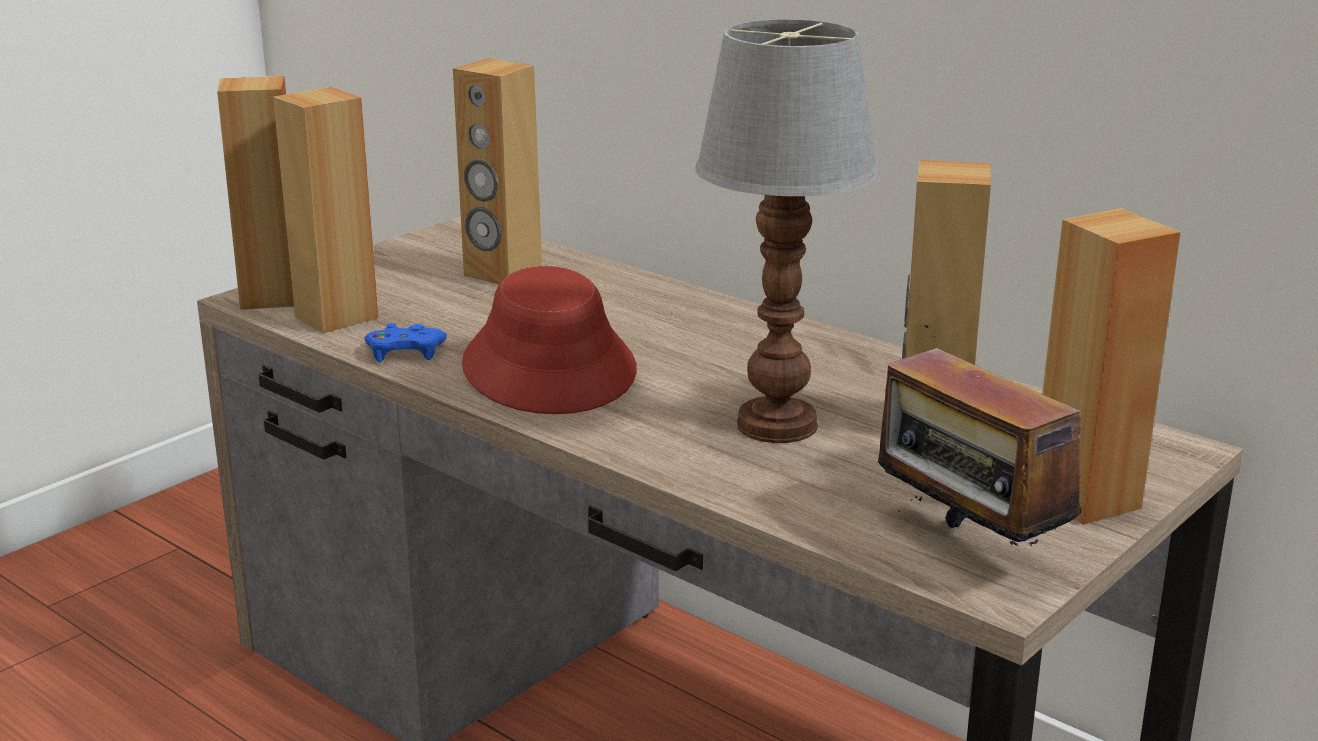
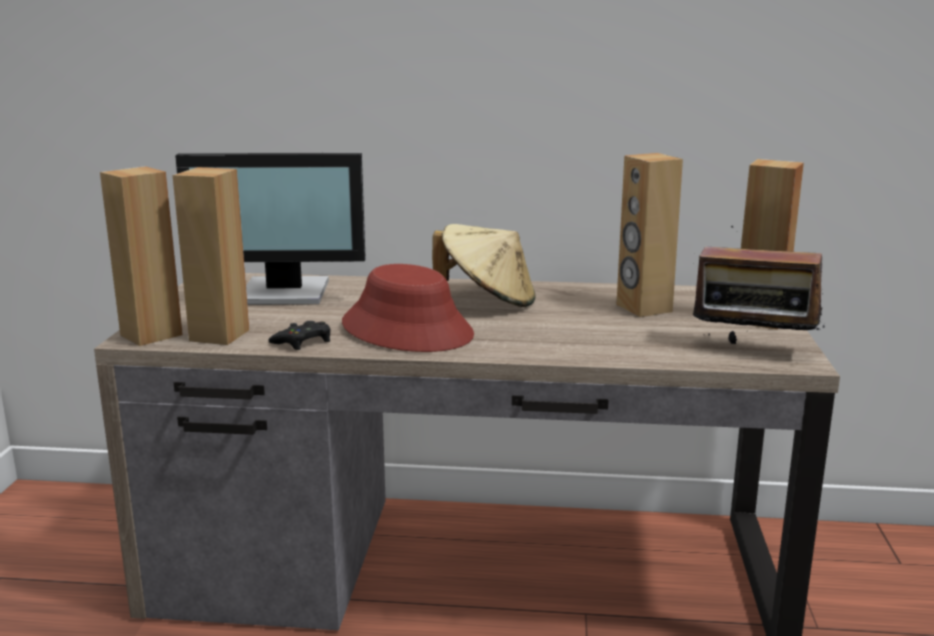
camera: 35 degrees left, 5 degrees down
blue game controller [364,323,447,362] -> black game controller [268,321,330,350]
brown speaker [453,58,542,285] -> monitor [175,153,366,305]
table lamp [695,19,879,443] -> none
none -> beige hat [432,224,536,307]

